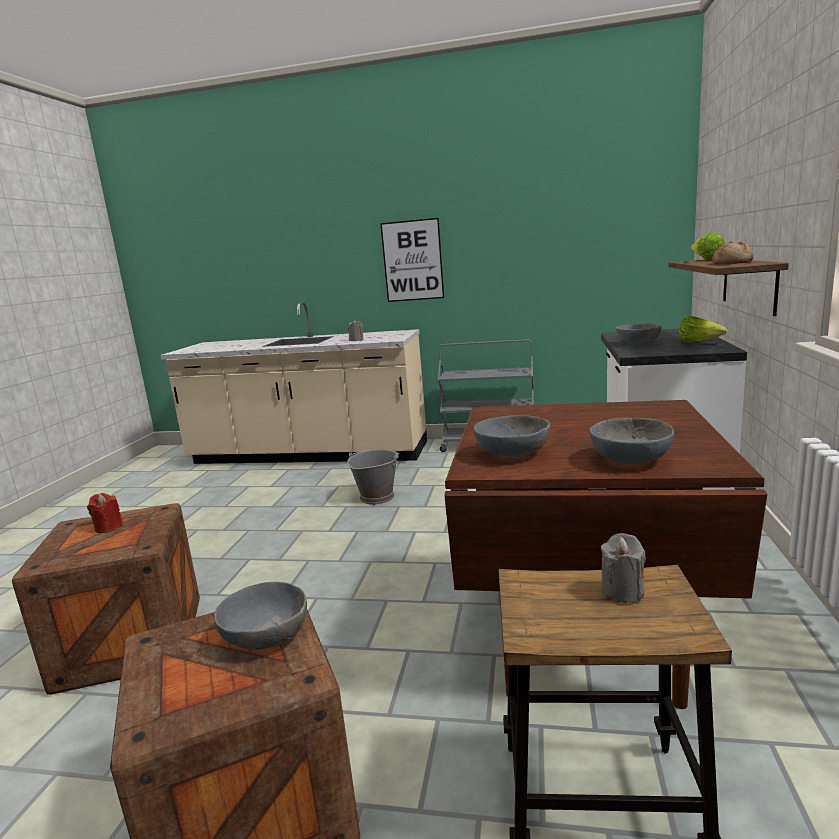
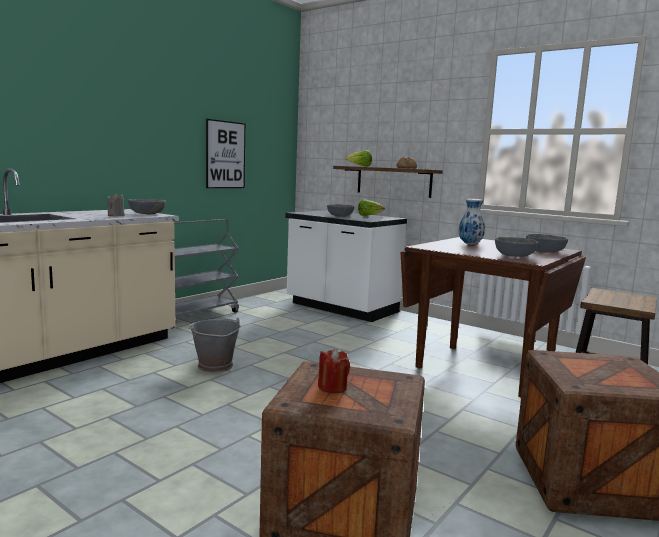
camera: 65 degrees left, 5 degrees down
grey bowl [214,582,307,650] -> grey bowl moved to [128,199,166,214]
picture [380,218,444,302] -> picture moved to [206,119,245,188]
grey candle [601,533,646,603] -> none
none -> vase [458,199,485,245]

